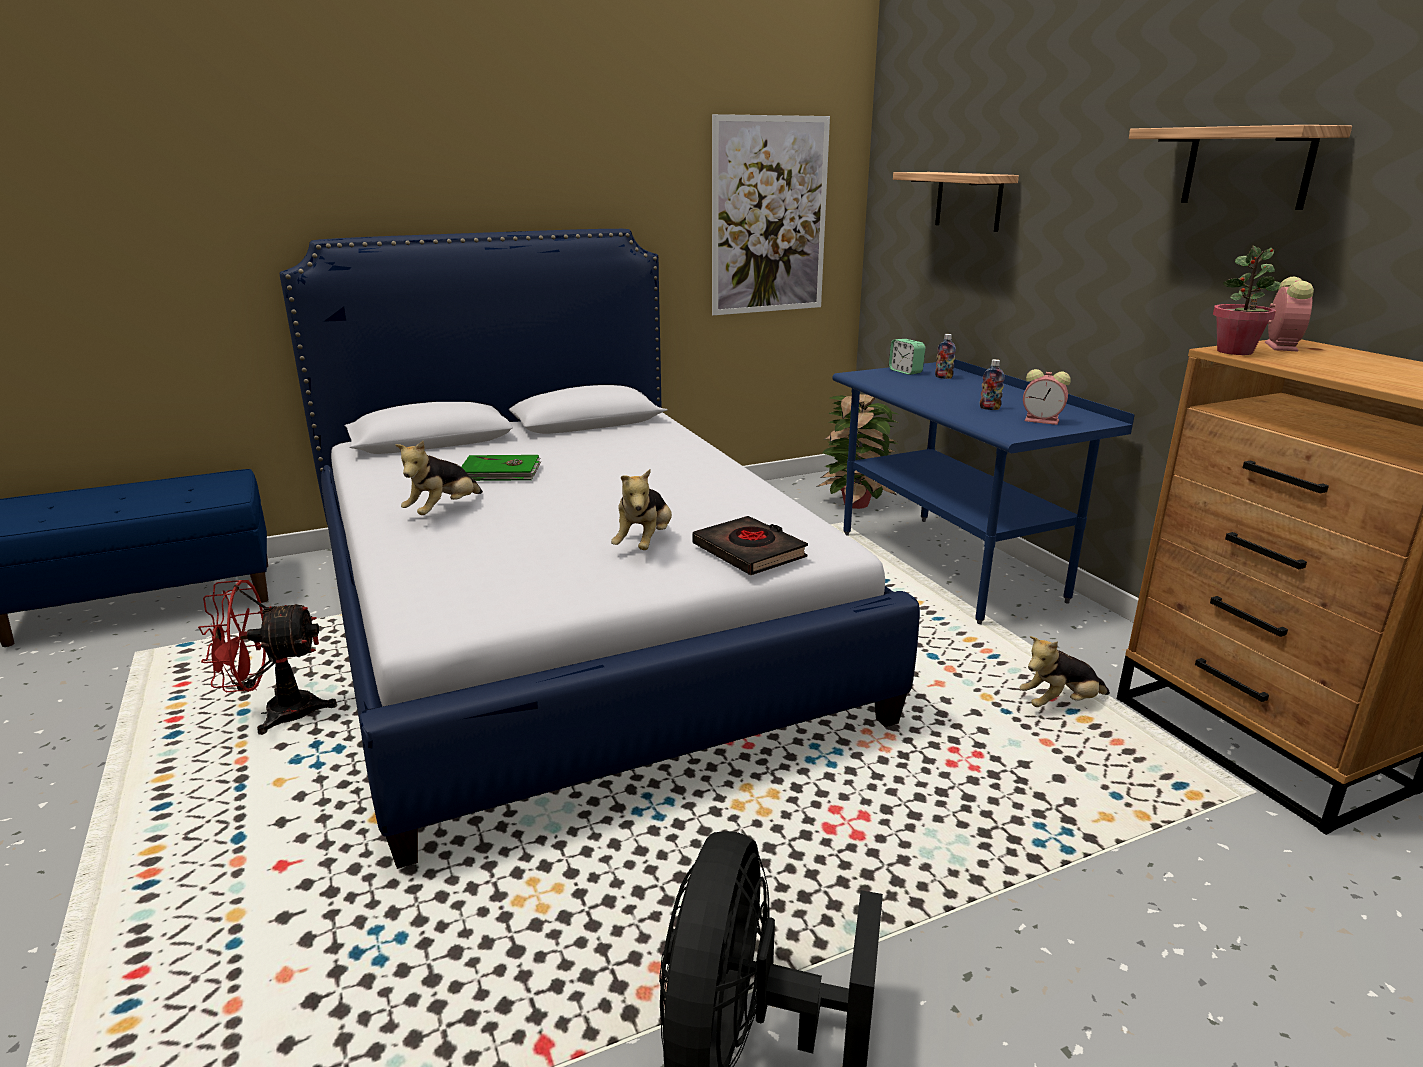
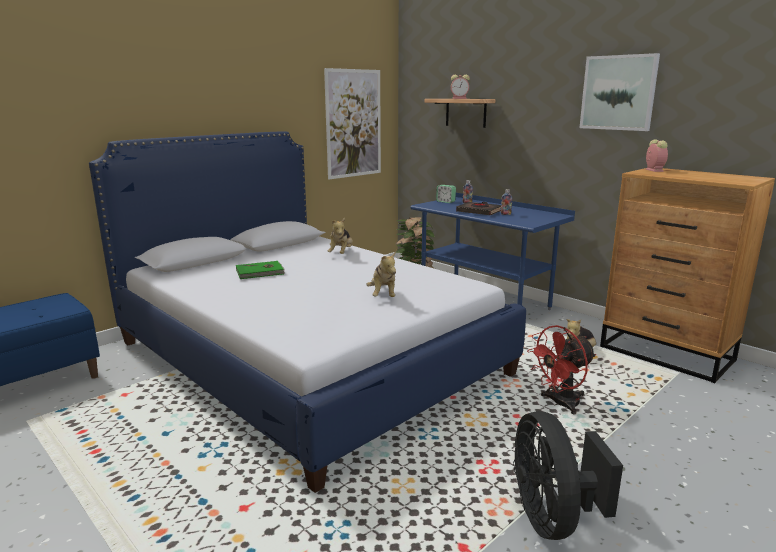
camera: 20 degrees left, 5 degrees down
red fan [198,580,337,735] -> red fan moved to [527,325,596,415]
plush toy [395,441,483,515] -> plush toy moved to [328,218,353,254]
black book [692,516,808,575] -> black book moved to [456,202,502,215]
alarm clock [1023,369,1071,425] -> alarm clock moved to [451,75,470,99]
shelf [1129,125,1352,210] -> picture [580,53,660,131]
potted plant [1213,246,1281,355] -> none

